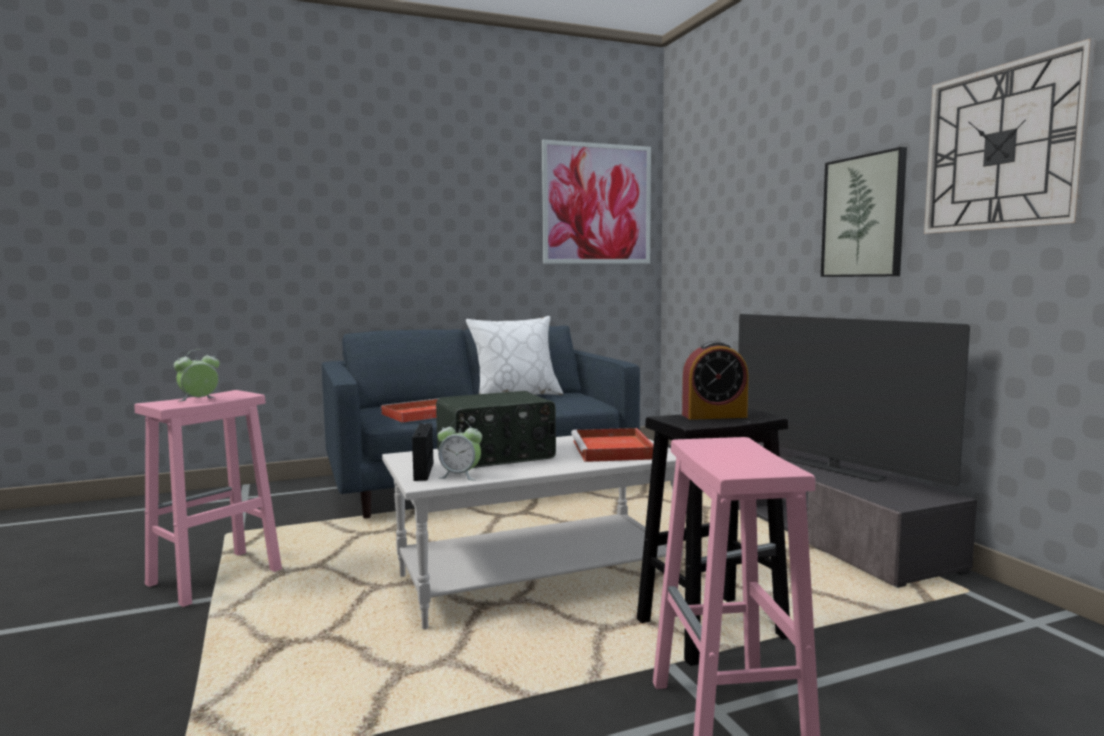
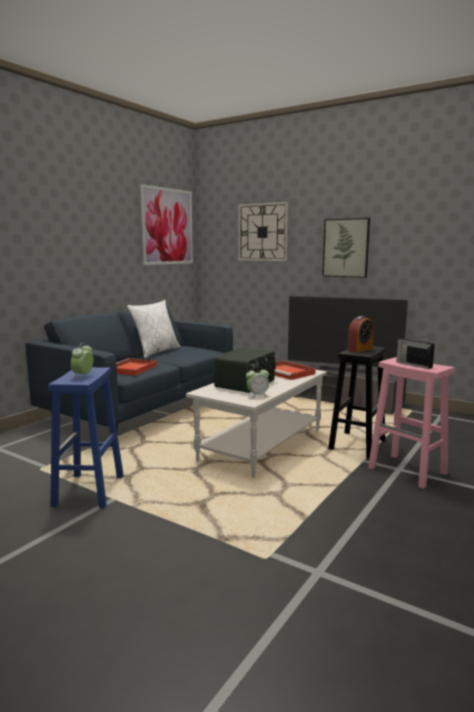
camera: 35 degrees left, 5 degrees up
pink stool [134,390,282,607] -> blue stool [48,367,124,508]
radio [412,422,434,481] -> radio moved to [396,336,435,369]
wall clock [924,38,1096,234] -> wall clock moved to [238,202,288,261]

